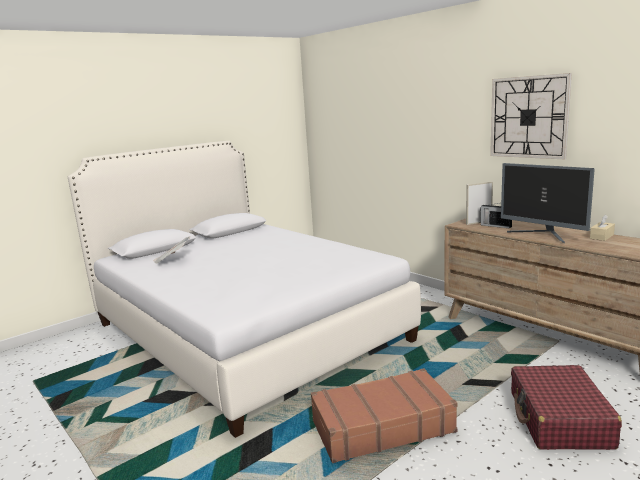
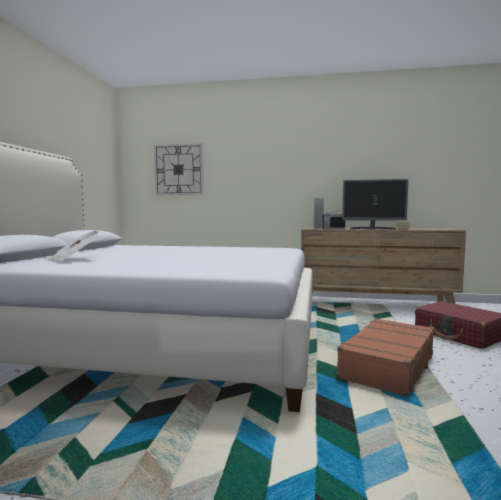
camera: 40 degrees left, 10 degrees down
wall clock [490,73,572,159] -> wall clock moved to [154,143,203,195]

